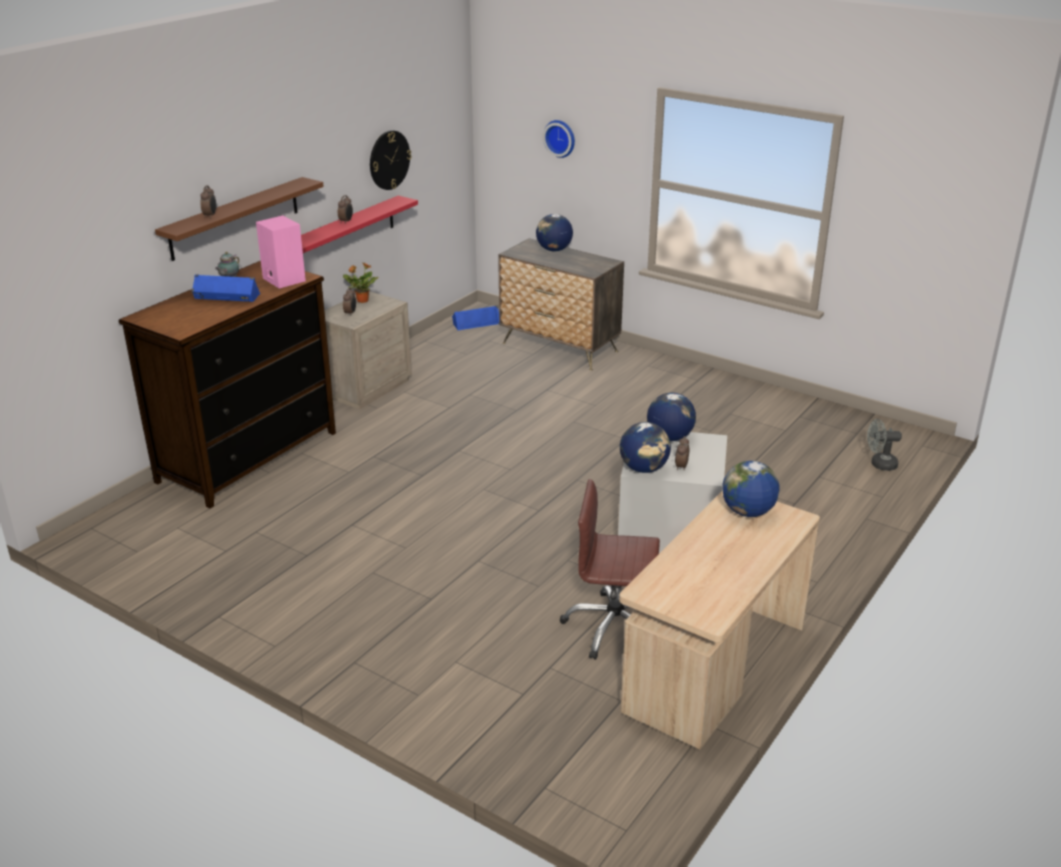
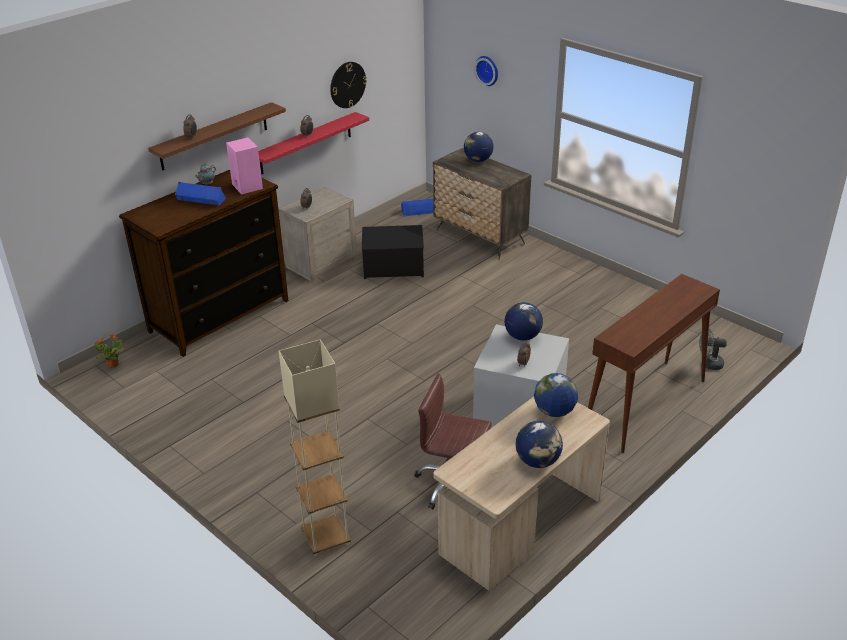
camera: 10 degrees right, 5 degrees up
potted plant [343,263,379,303] -> potted plant moved to [95,335,124,368]
globe [620,422,671,473] -> globe moved to [516,421,563,468]
none -> beige floor lamp [279,339,351,556]
none -> storage box [362,225,424,279]
none -> brown console table [588,274,720,453]

